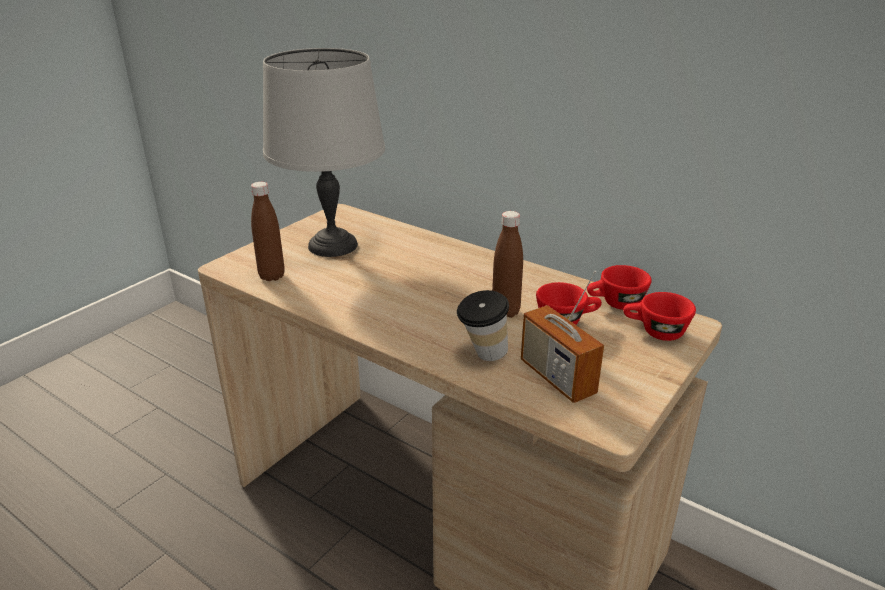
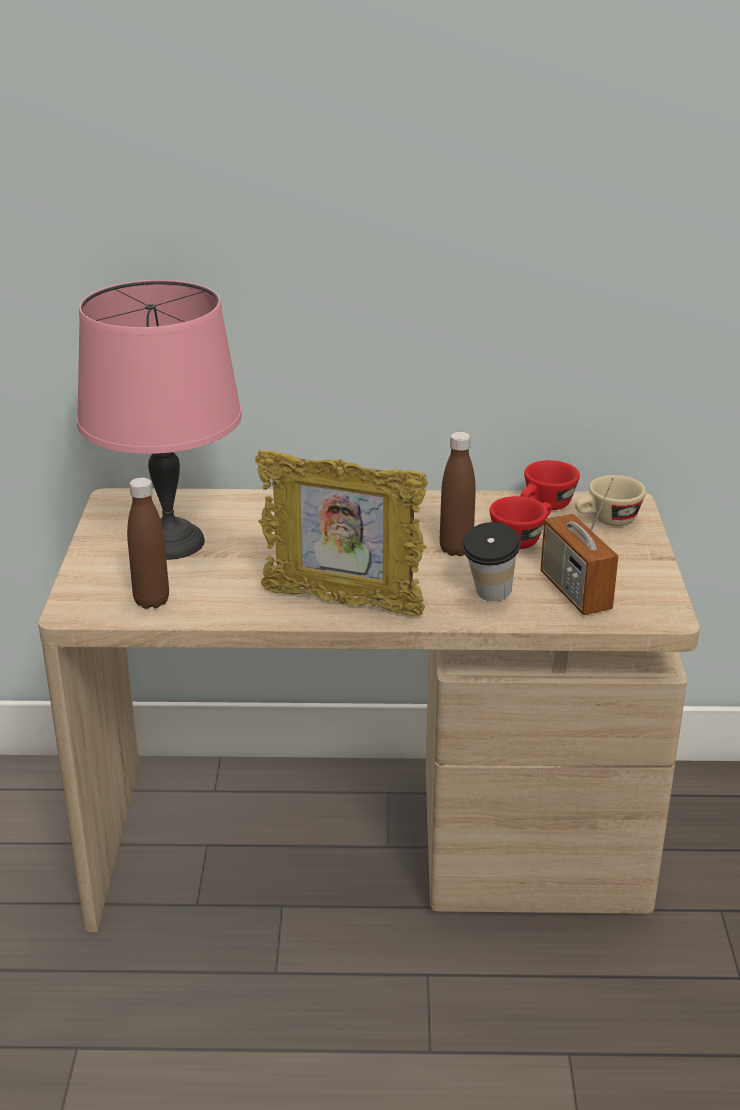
camera: 35 degrees left, 0 degrees up
grey table lamp [263,48,385,257] -> pink table lamp [77,280,242,560]
radio [521,271,604,403] -> radio turned 45 degrees clockwise [541,477,618,615]
red cup [623,292,696,341] -> beige cup [575,475,646,526]
none -> picture frame [255,450,428,616]

